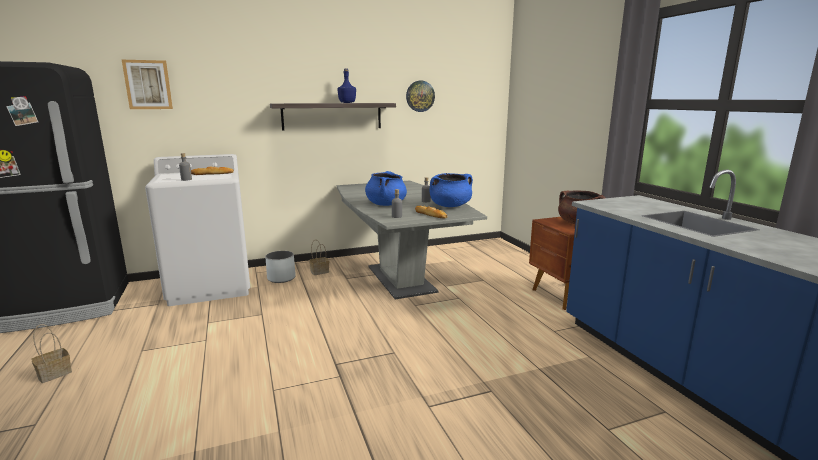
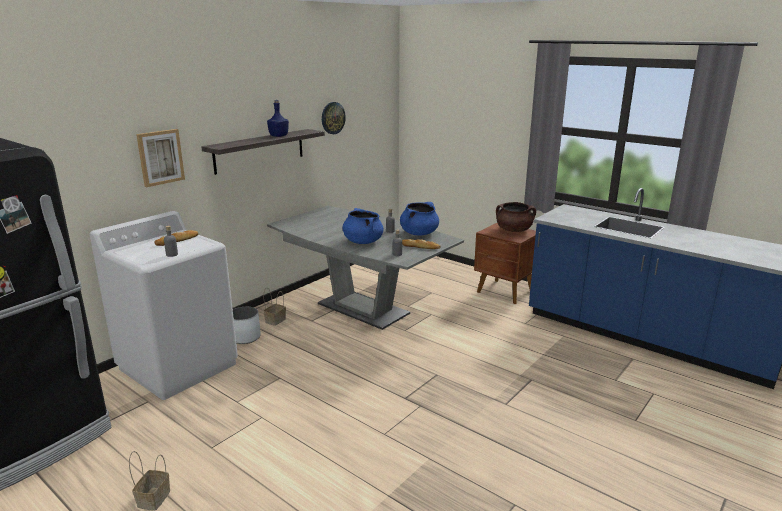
camera: 30 degrees left, 5 degrees up
picture [122,60,173,109] -> picture moved to [136,129,185,187]

